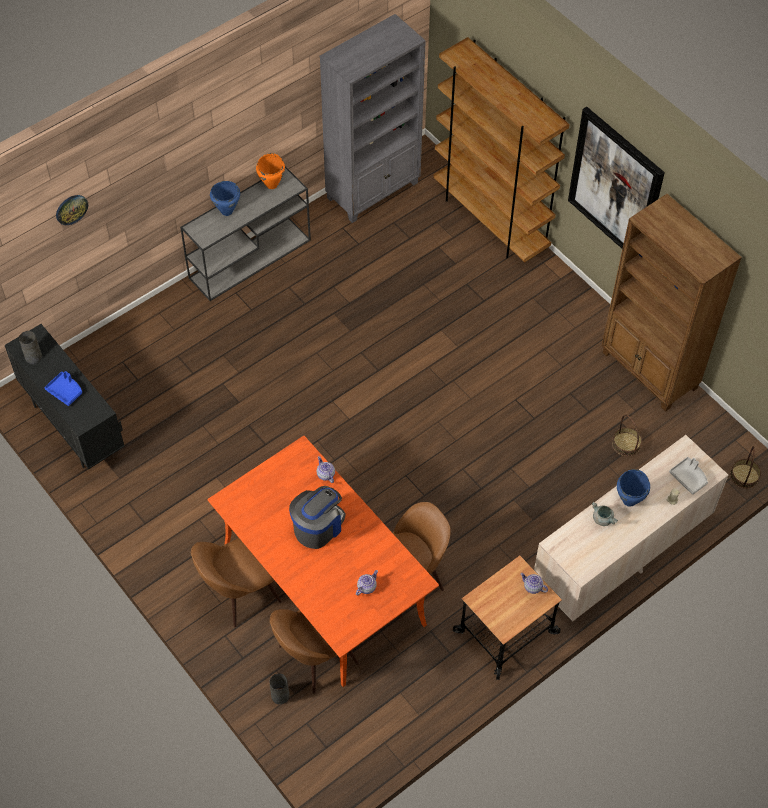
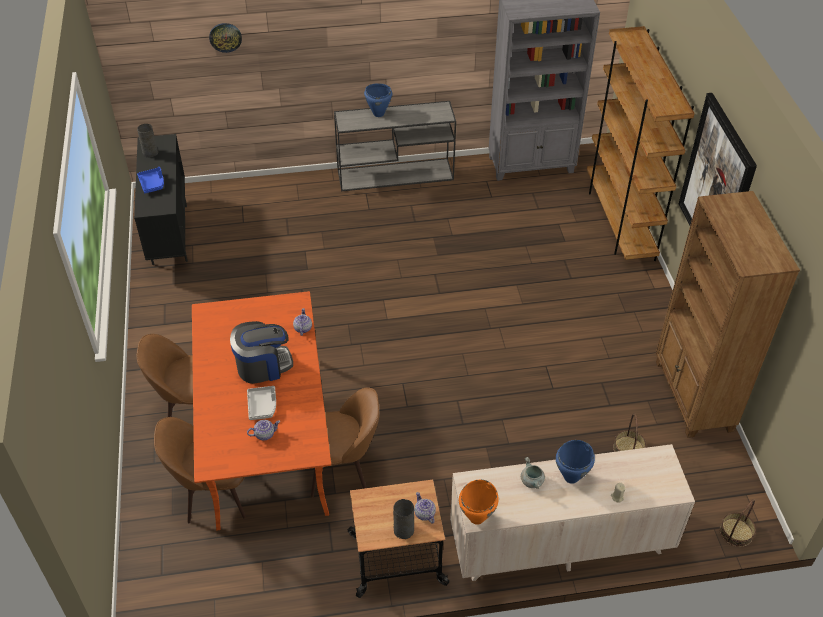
camera: 30 degrees right, 10 degrees down
orange cooking pot [256,153,285,189] -> orange cooking pot moved to [459,480,499,525]
grey vase [269,673,289,704] -> grey vase moved to [393,499,414,539]
grey tray [669,457,708,495] -> grey tray moved to [247,386,276,420]

